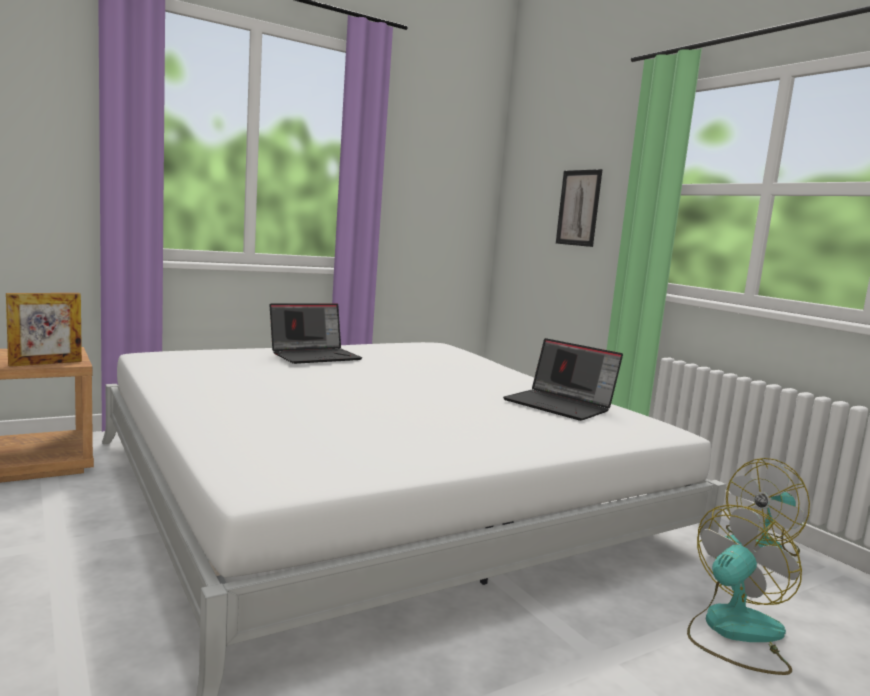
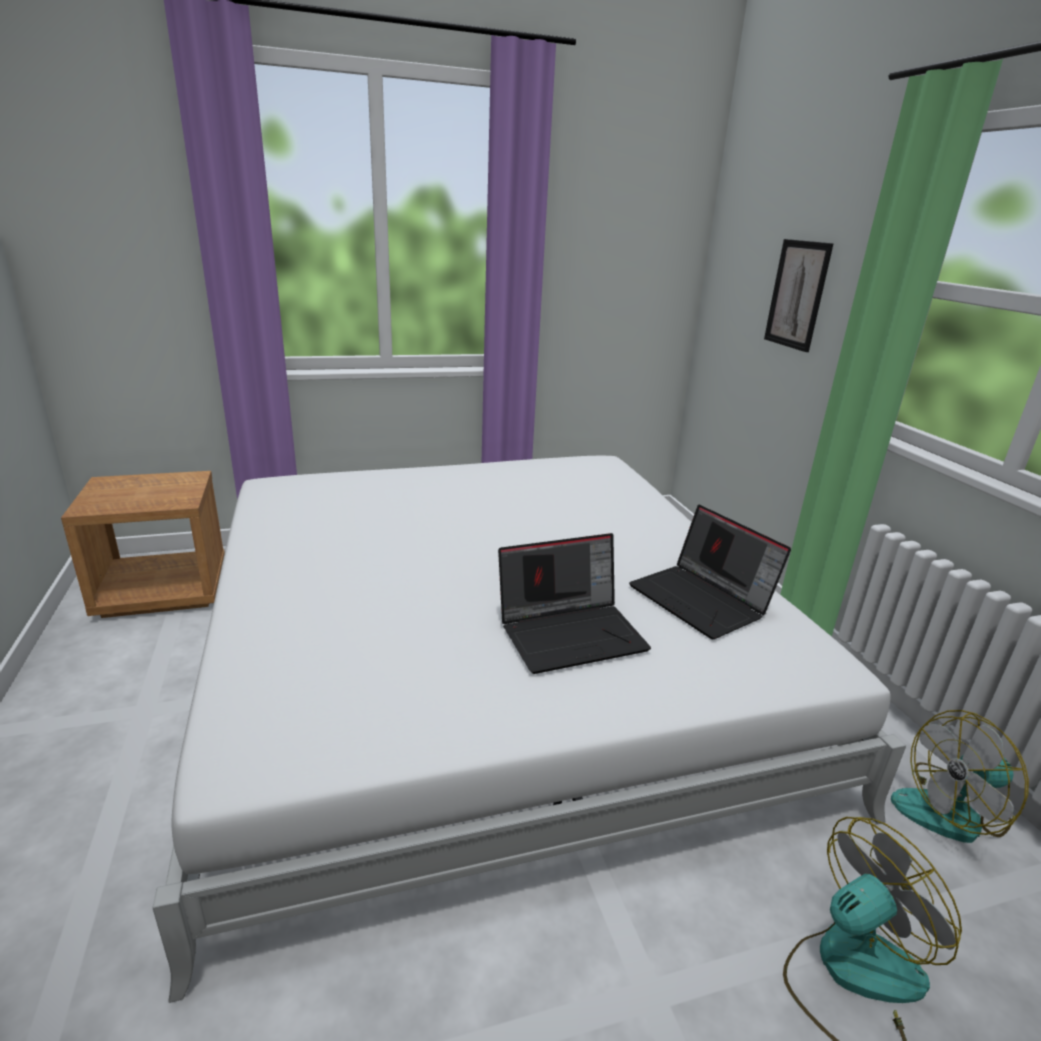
camera: 15 degrees right, 15 degrees up
picture frame [6,293,82,367] -> none
laptop [270,303,363,364] -> laptop moved to [498,533,651,674]

